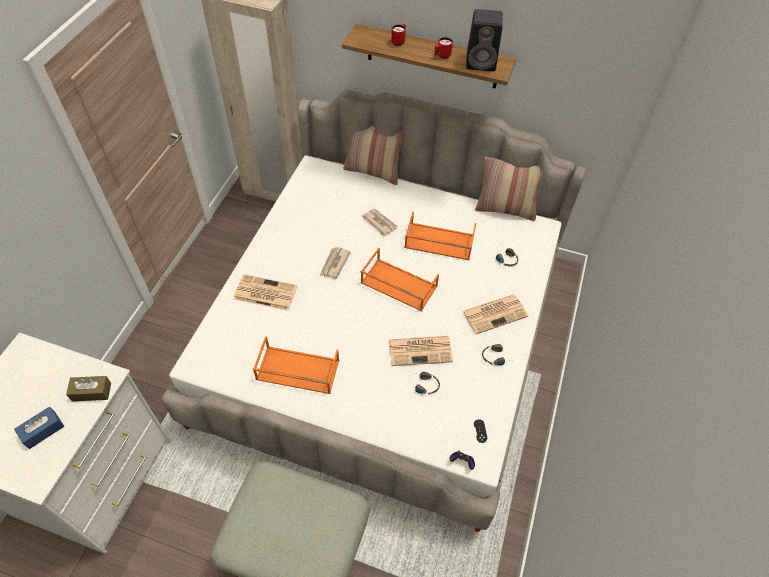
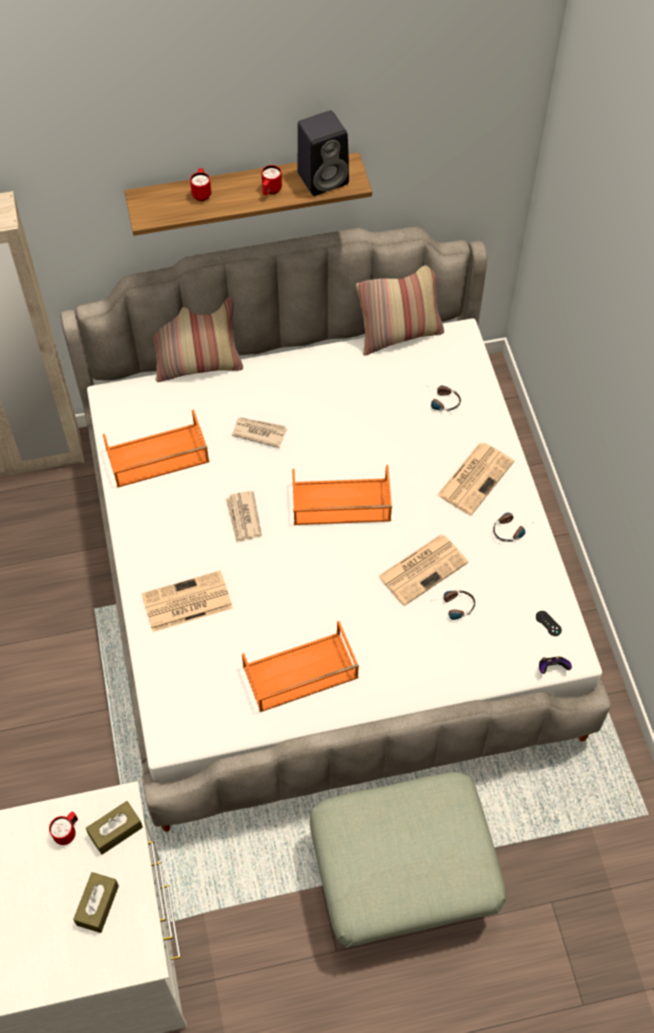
camera: 30 degrees left, 5 degrees up
blue tissue box [14,407,64,449] -> brown tissue box [73,872,119,933]
orange tray [404,211,476,260] -> orange tray moved to [103,410,210,488]
none -> red mug [49,812,78,845]

